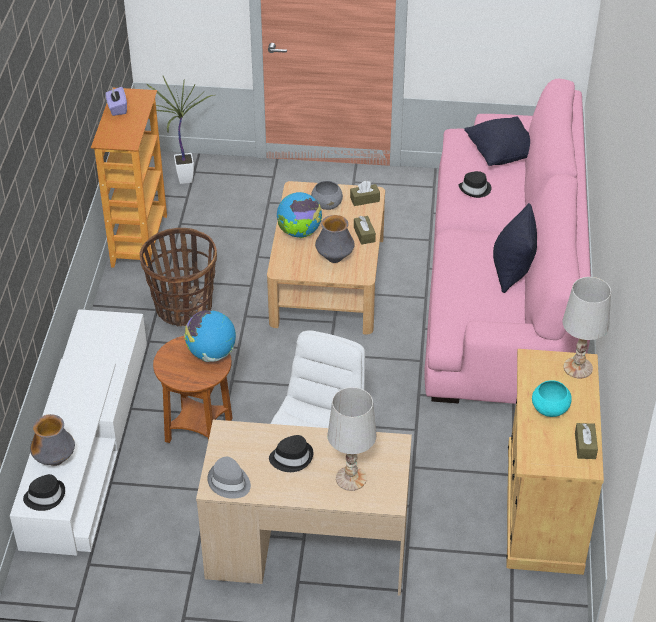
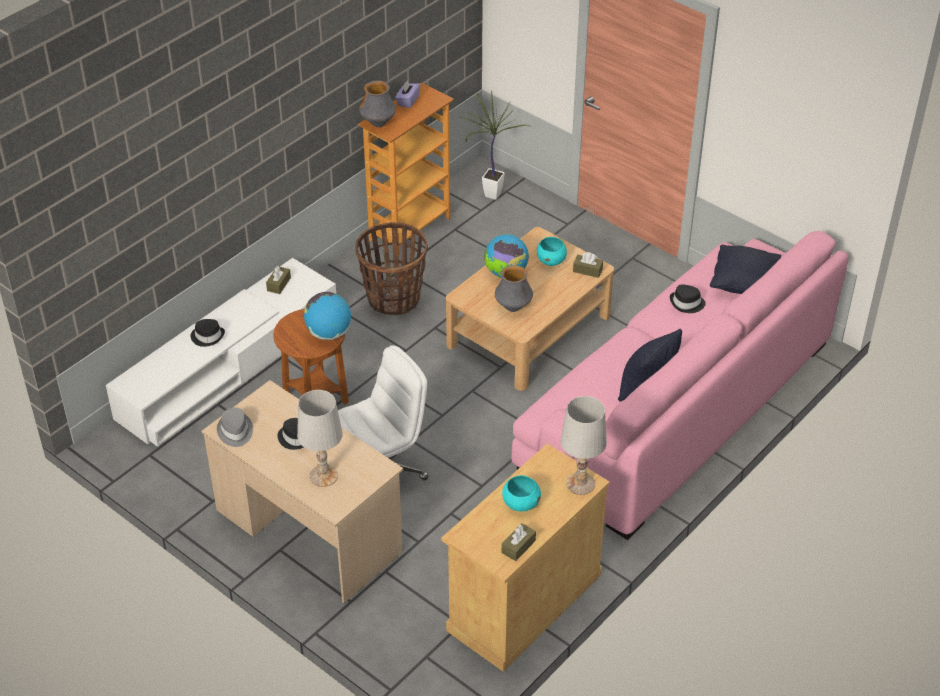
camera: 35 degrees right, 0 degrees up
black hat [23,474,65,511] -> black hat moved to [190,319,225,347]
vase [30,414,75,466] -> vase moved to [359,81,396,127]
grey bowl [311,181,343,210] -> turquoise bowl [537,237,567,266]
brown tissue box [354,216,376,245] -> brown tissue box moved to [266,266,291,294]

